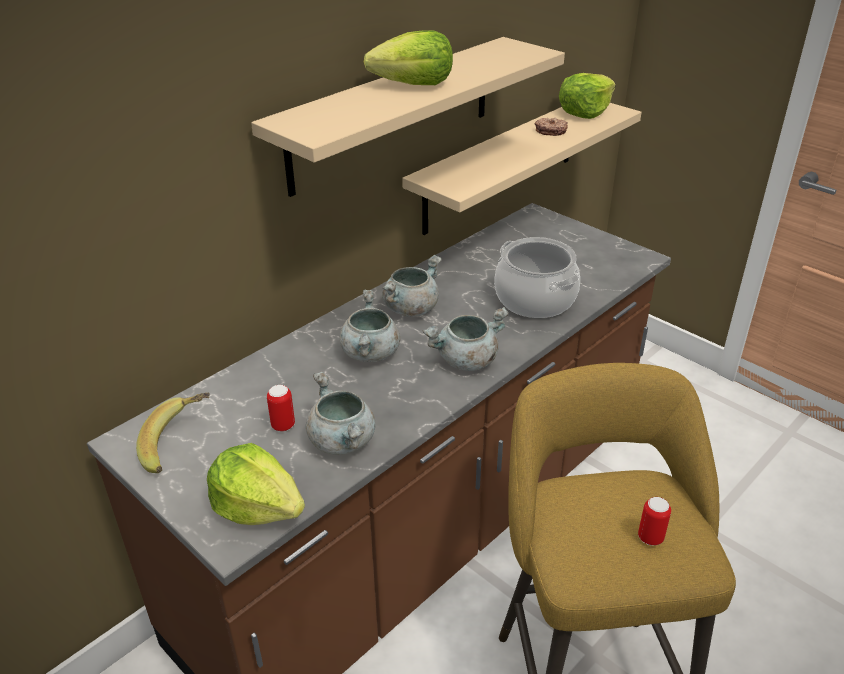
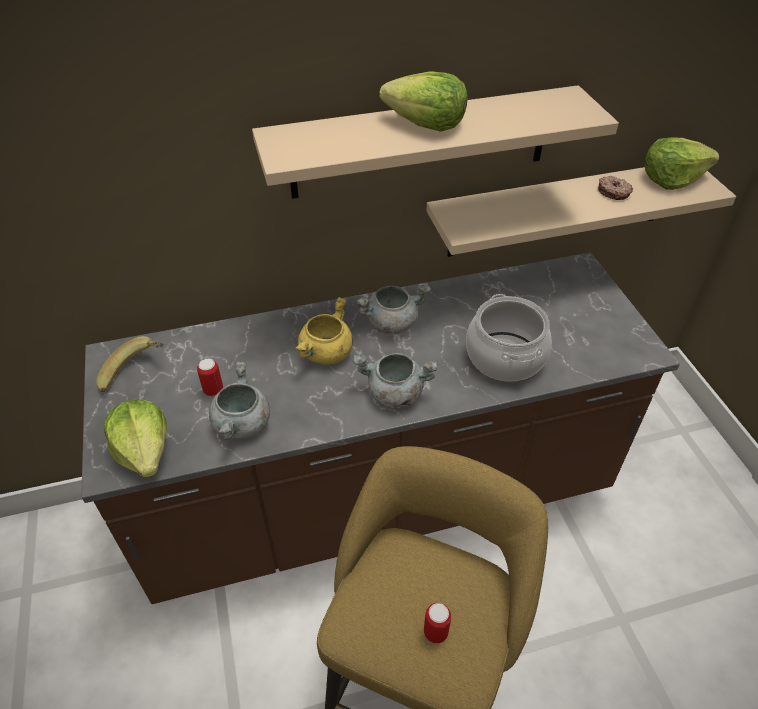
camera: 30 degrees right, 10 degrees up
grey cooking pot [340,289,400,362] -> yellow cooking pot [295,297,353,365]

